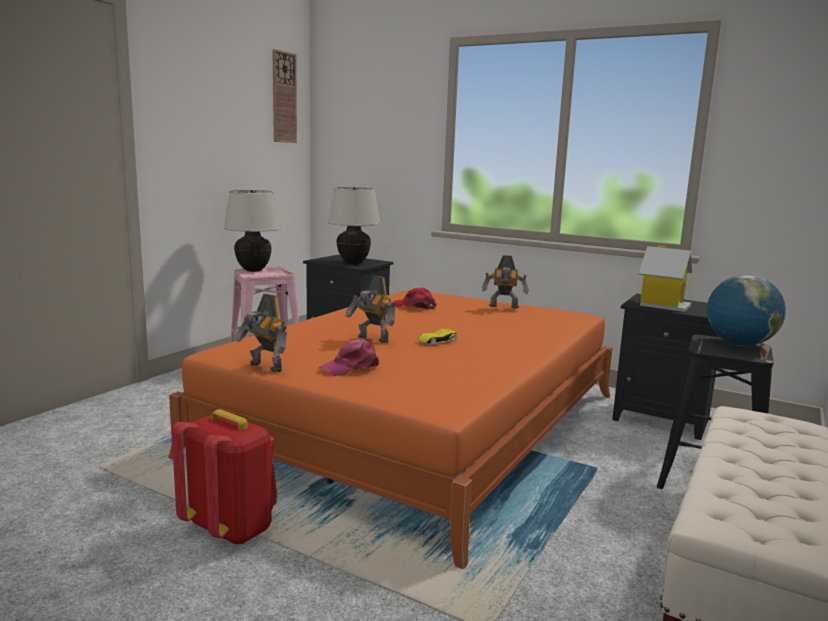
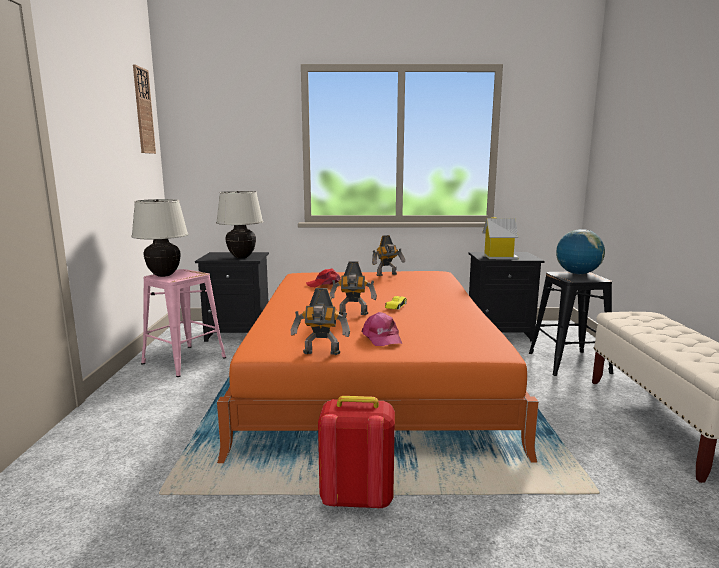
camera: 30 degrees left, 0 degrees up
pink cap [319,338,379,376] -> pink cap turned 45 degrees counterclockwise [362,312,402,346]

